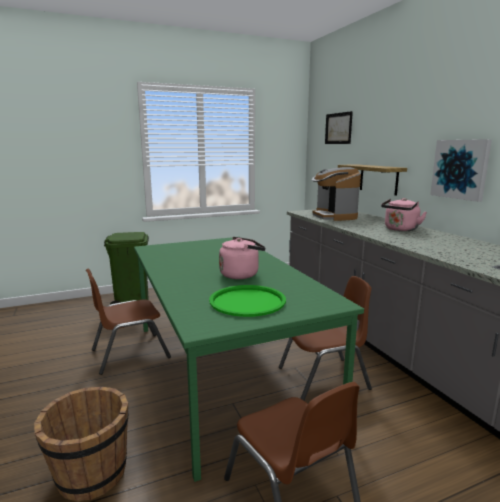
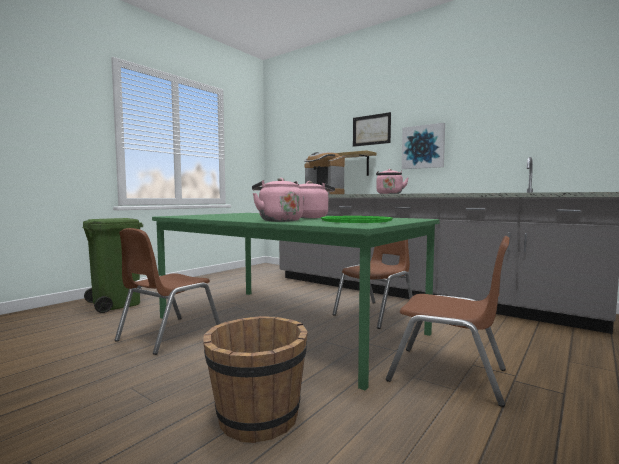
camera: 30 degrees left, 10 degrees down
picture [325,111,353,144] -> picture moved to [353,112,391,147]
none -> pink kettle [252,178,303,222]

